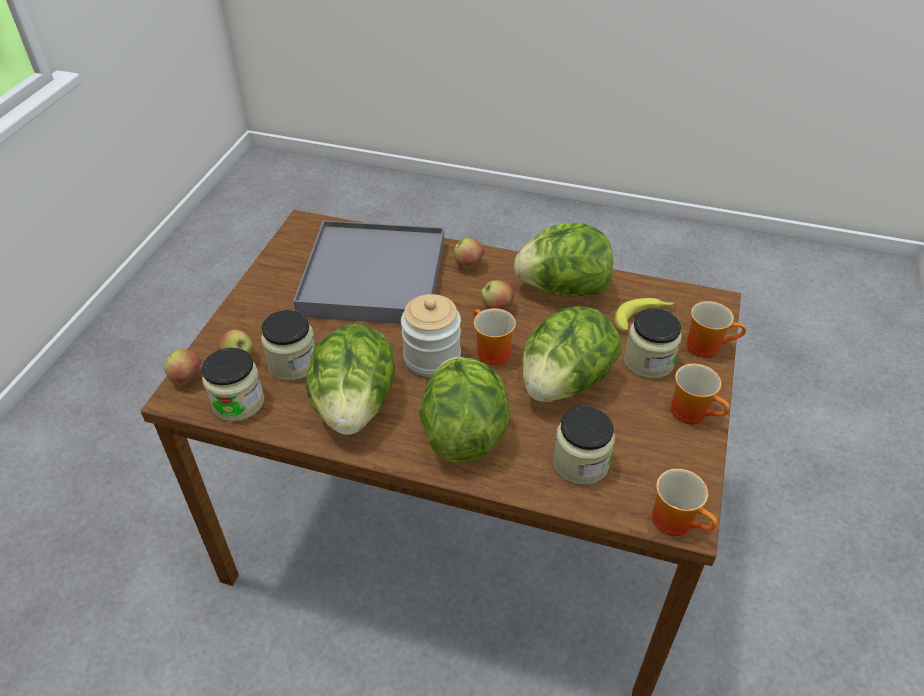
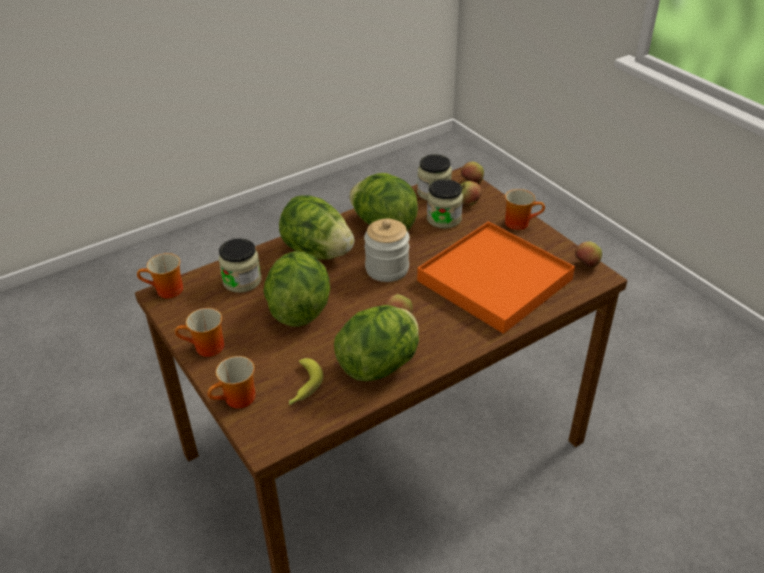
camera: 130 degrees right, 5 degrees down
grey tray [293,220,444,324] -> orange tray [417,221,575,334]
apple [454,238,484,270] -> apple moved to [575,241,602,268]
mug [473,308,516,366] -> mug moved to [505,189,545,230]
jar [624,308,682,379] -> none

